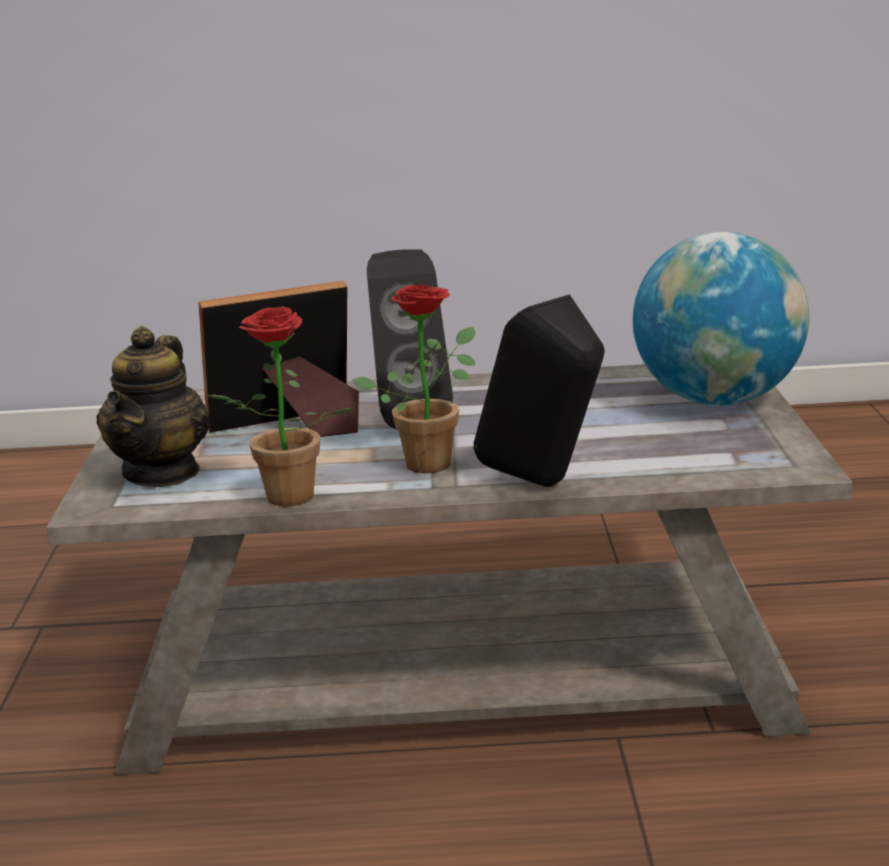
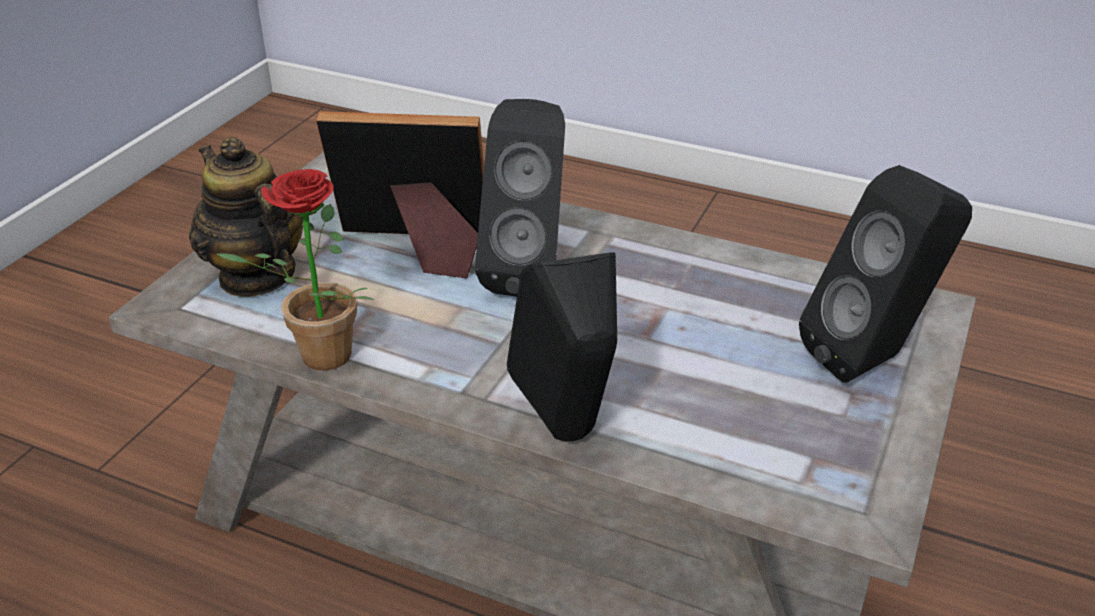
camera: 25 degrees right, 15 degrees up
teapot [96,326,211,487] -> teapot turned 105 degrees clockwise [189,136,303,297]
potted plant [353,285,475,473] -> none
globe [633,232,809,405] -> black speaker [799,165,972,383]

